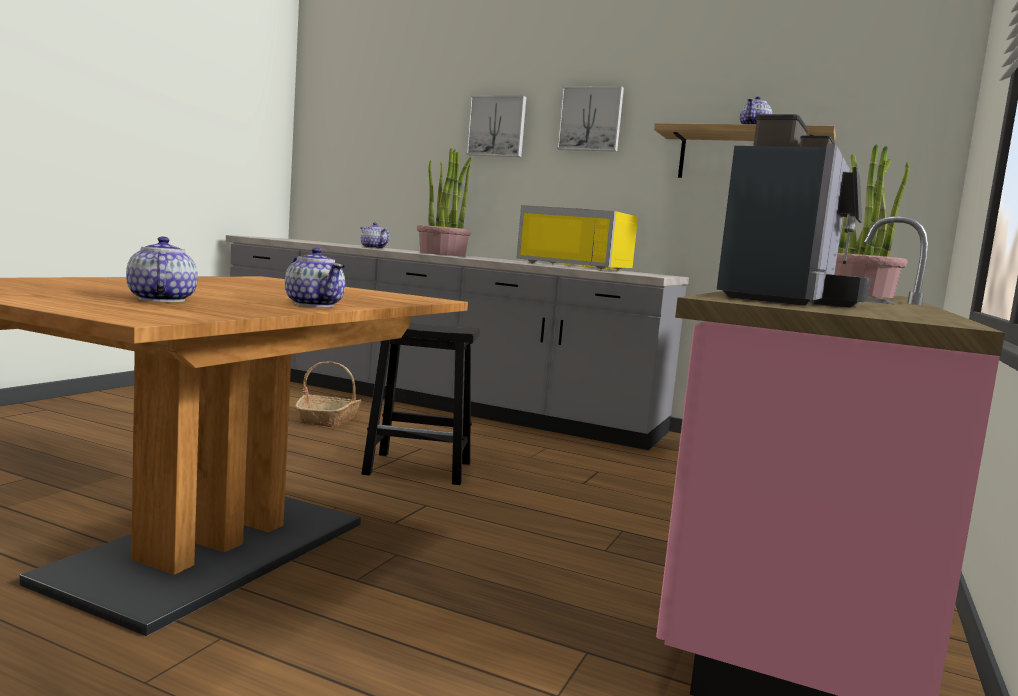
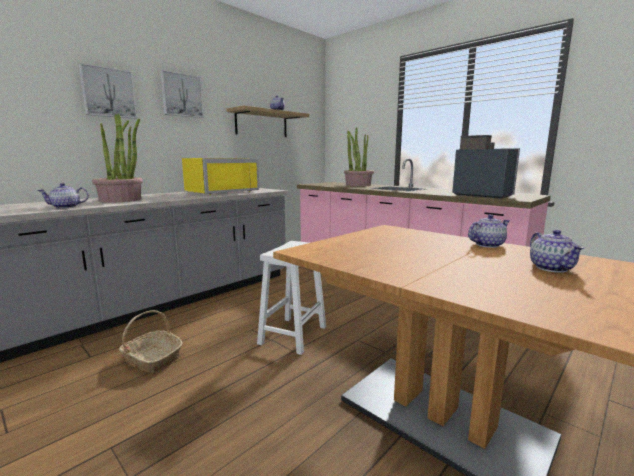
camera: 70 degrees left, 5 degrees up
teapot [126,237,198,302] -> teapot turned 90 degrees counterclockwise [530,230,585,273]
black stool [361,322,480,485] -> white stool [257,241,326,355]

